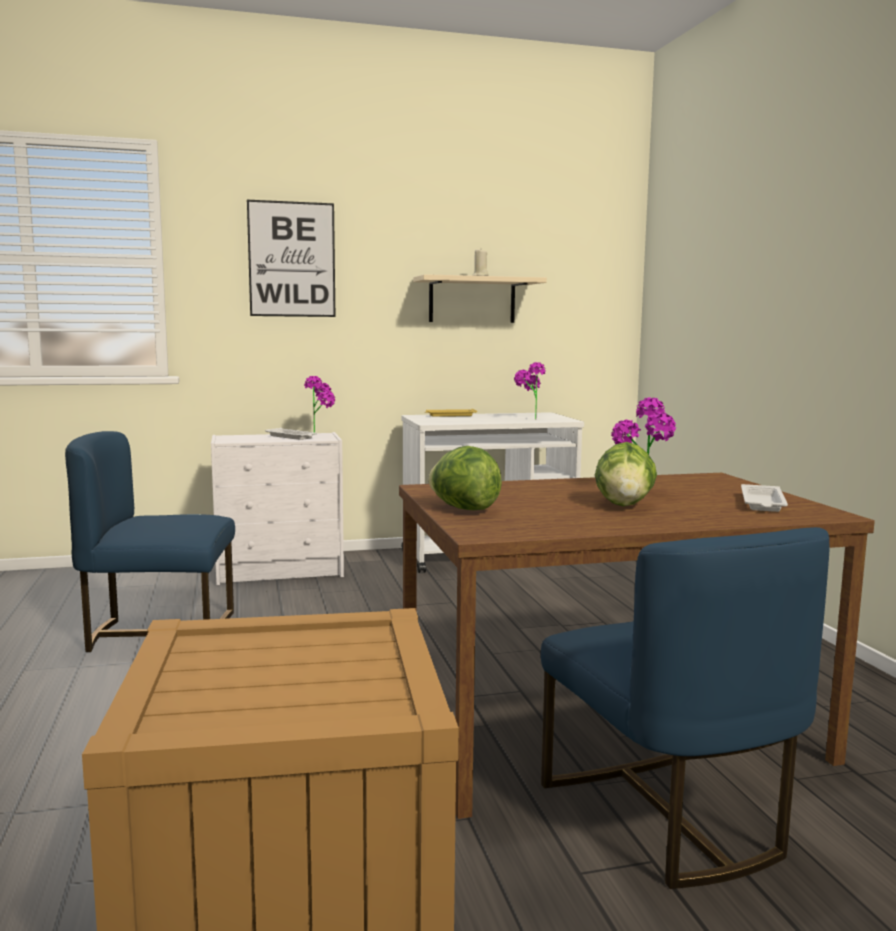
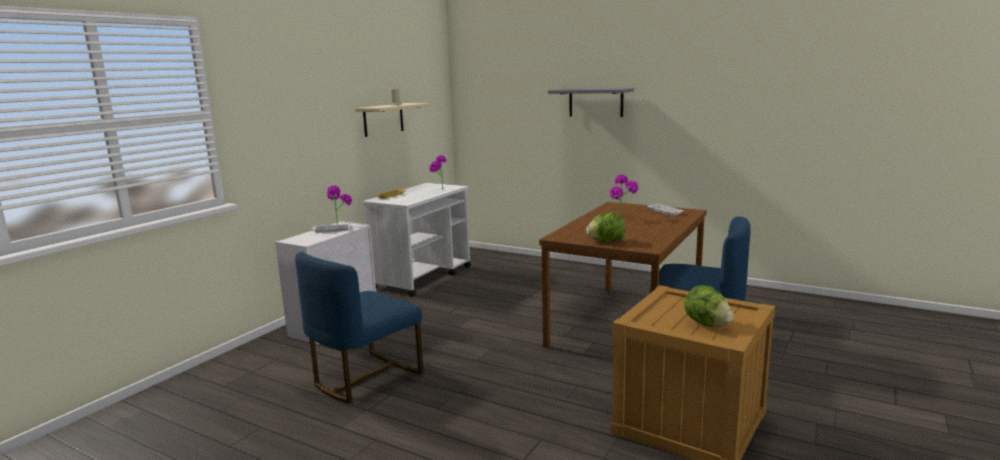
camera: 45 degrees left, 5 degrees up
picture [247,200,335,317] -> none
lettuce [595,442,657,507] -> lettuce moved to [684,285,734,327]
none -> grey shelf [548,88,634,117]

